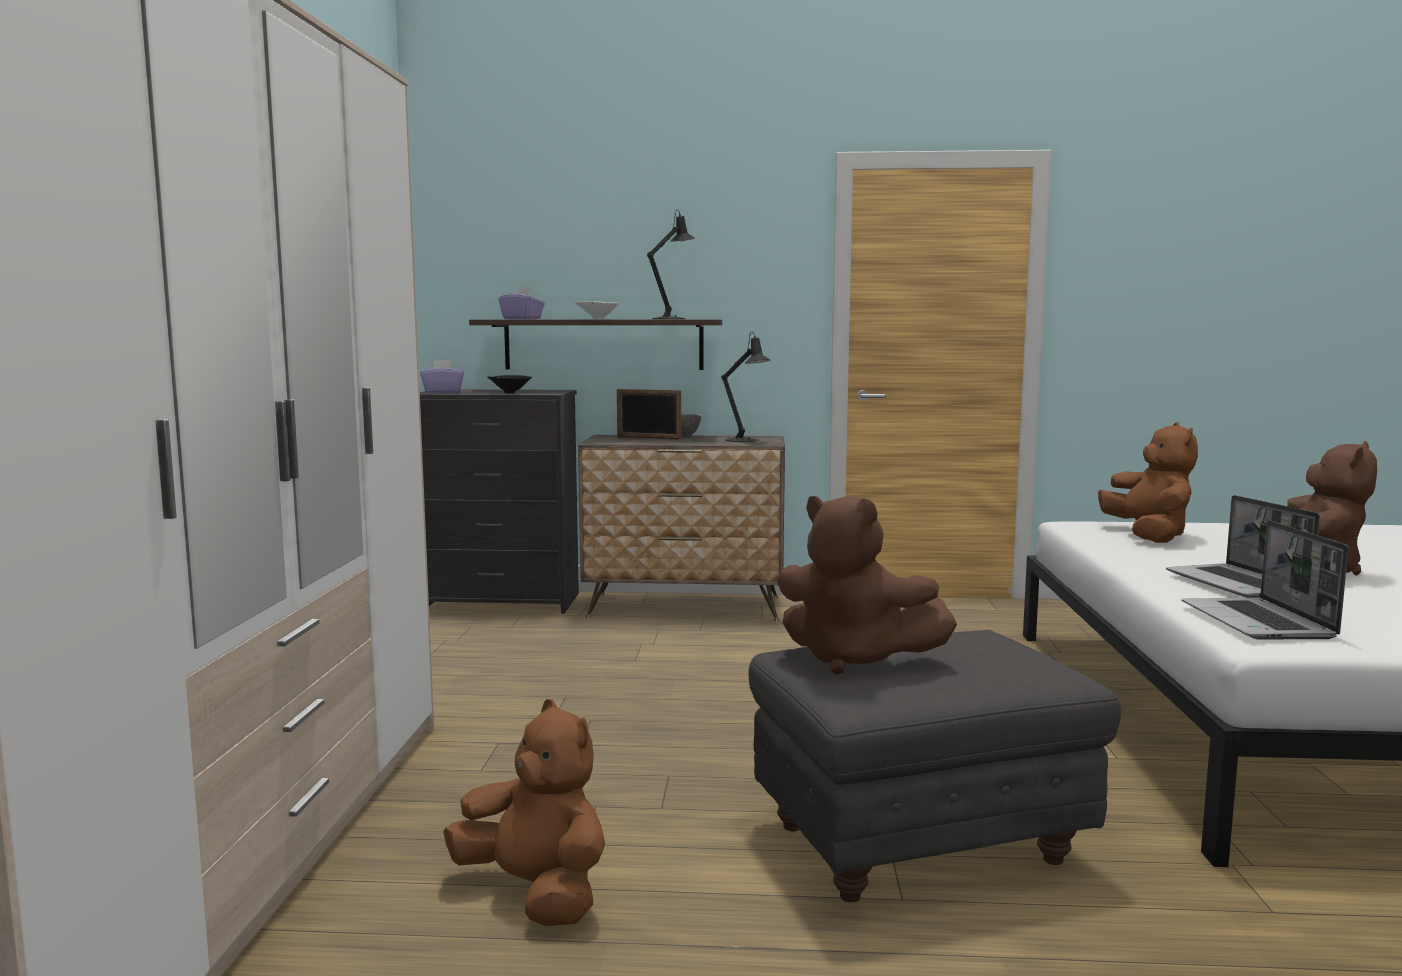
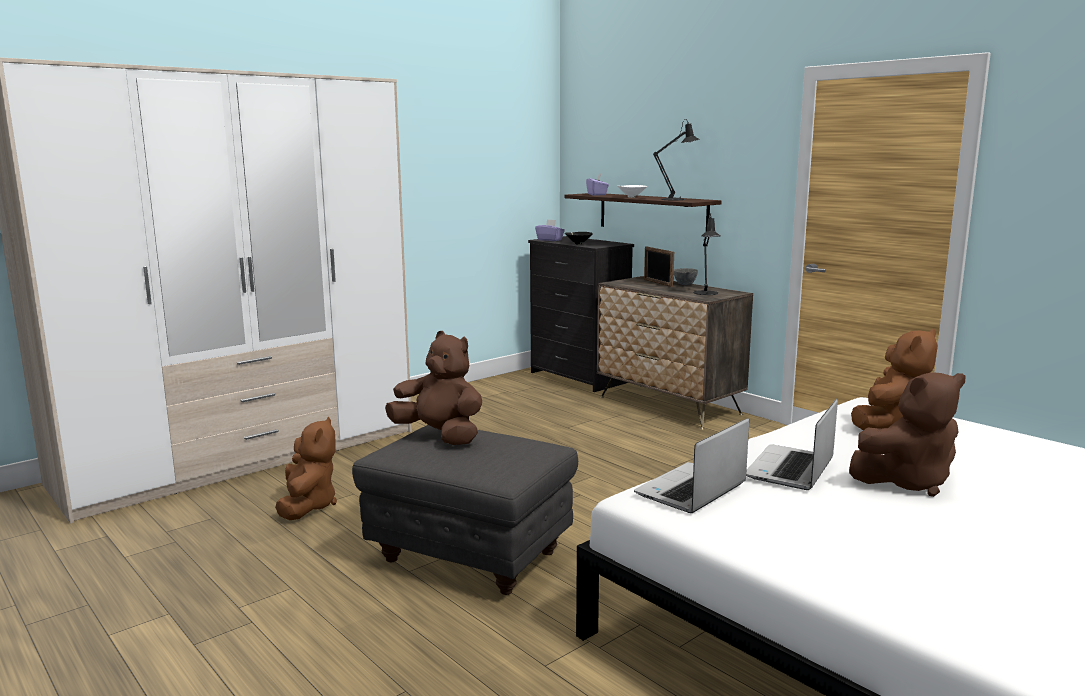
camera: 45 degrees right, 5 degrees up
brown plush toy [777,496,957,675] -> brown plush toy turned 135 degrees clockwise [385,331,482,445]

